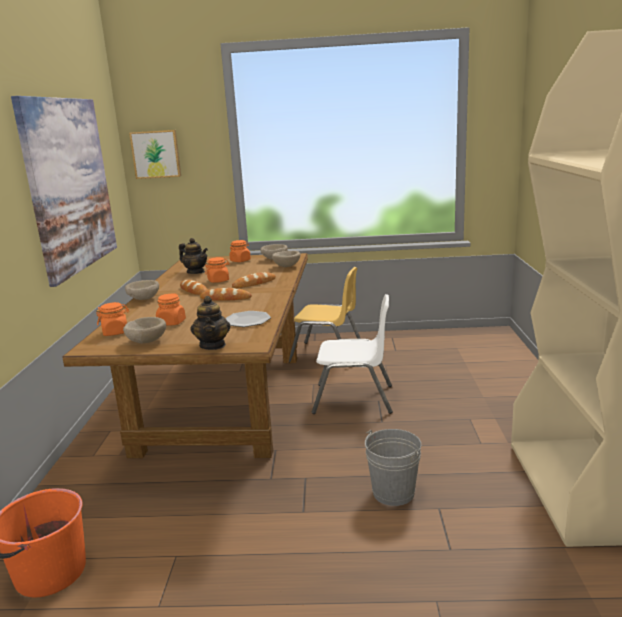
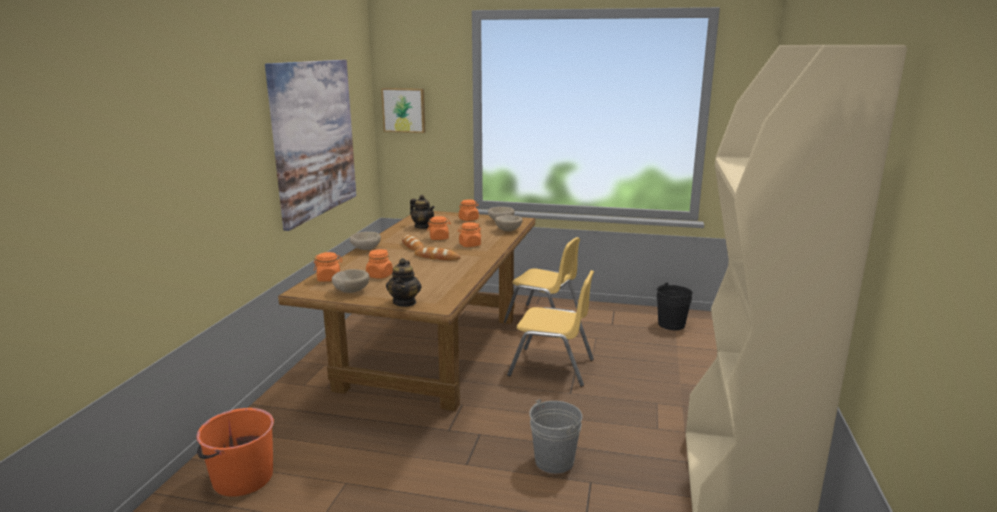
camera: 10 degrees right, 0 degrees up
plate [226,311,271,327] -> none
bread [232,272,276,288] -> orange jar [458,222,482,247]
white chair [312,294,393,414] -> yellow chair [507,270,594,387]
none -> black bucket [656,282,693,330]

